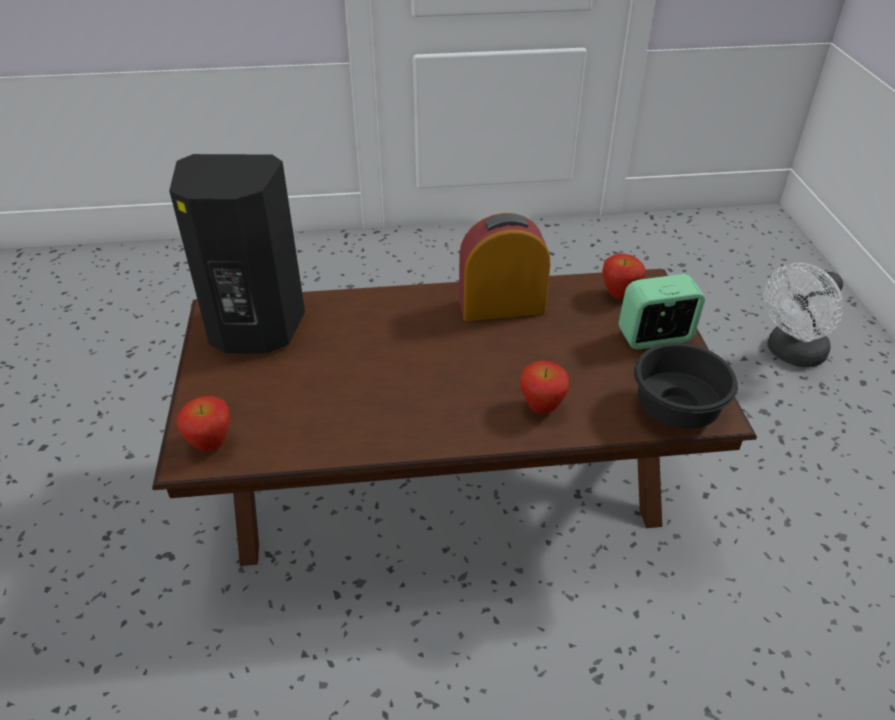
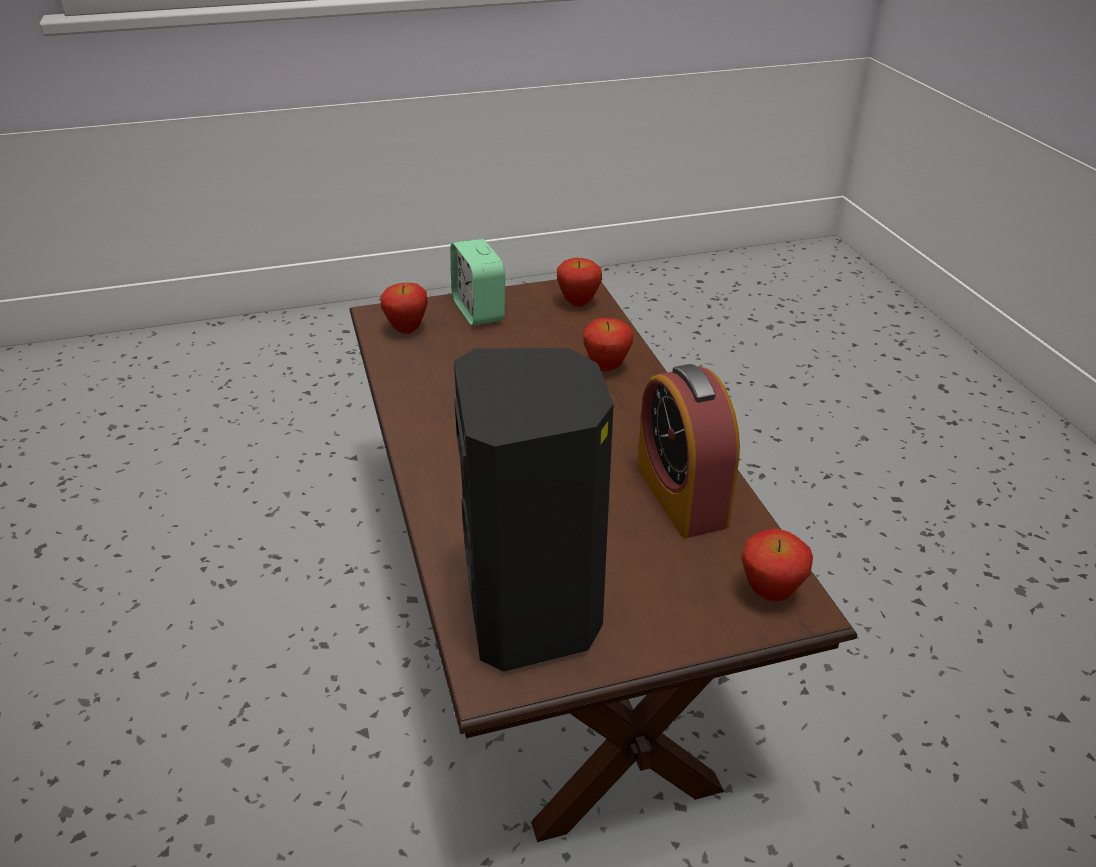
camera: 100 degrees left, 5 degrees down
alarm clock [459,213,550,321] -> alarm clock moved to [637,364,740,538]
black bowl [634,343,738,429] -> apple [557,258,602,307]
white fan [764,263,844,367] -> none

